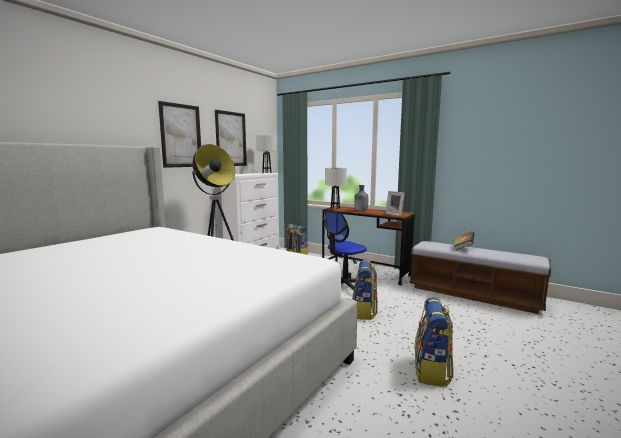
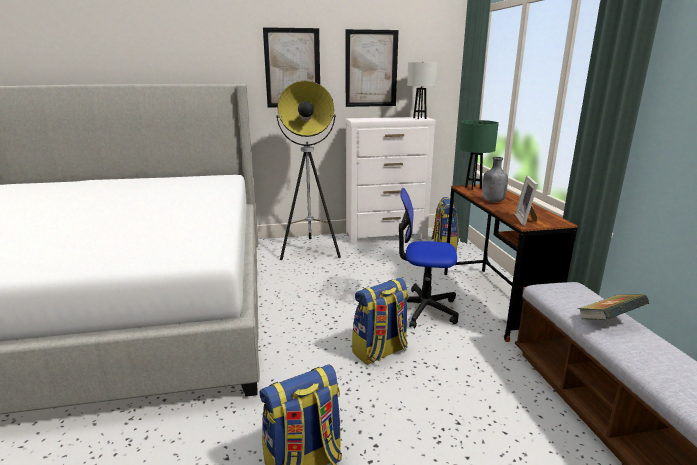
camera: 45 degrees right, 10 degrees up
white table lamp [325,168,347,209] -> green table lamp [459,120,499,190]

